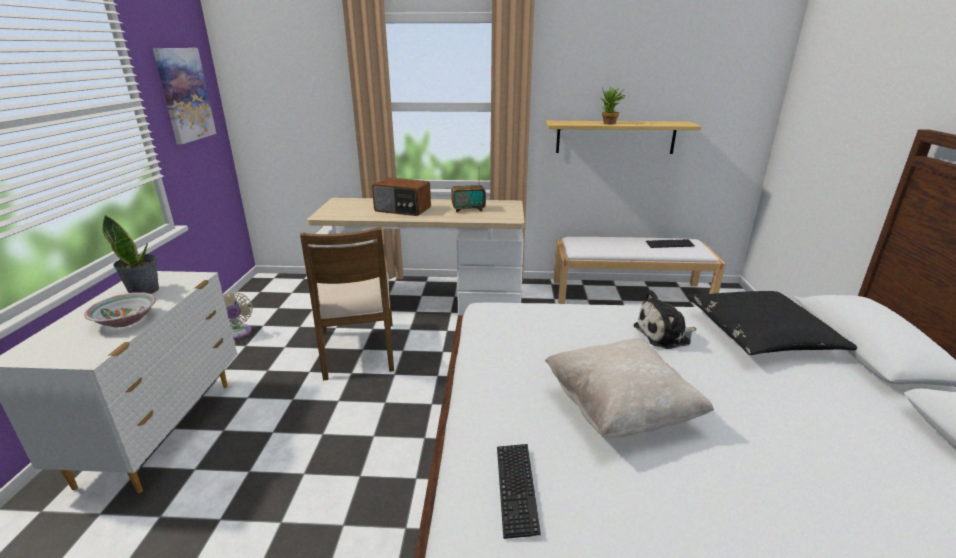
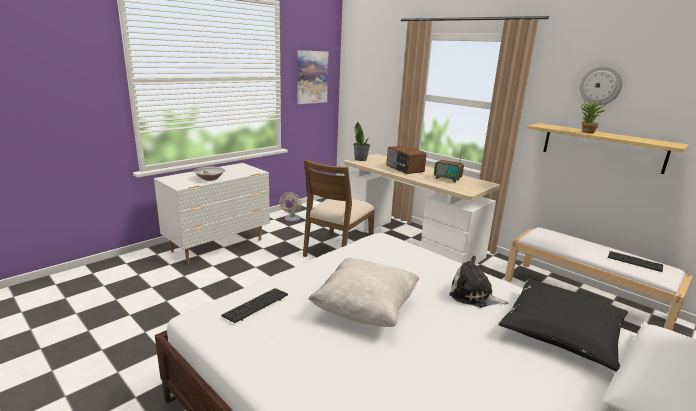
camera: 40 degrees right, 5 degrees down
potted plant [102,215,159,294] -> potted plant moved to [353,121,370,161]
none -> wall clock [579,66,623,105]

